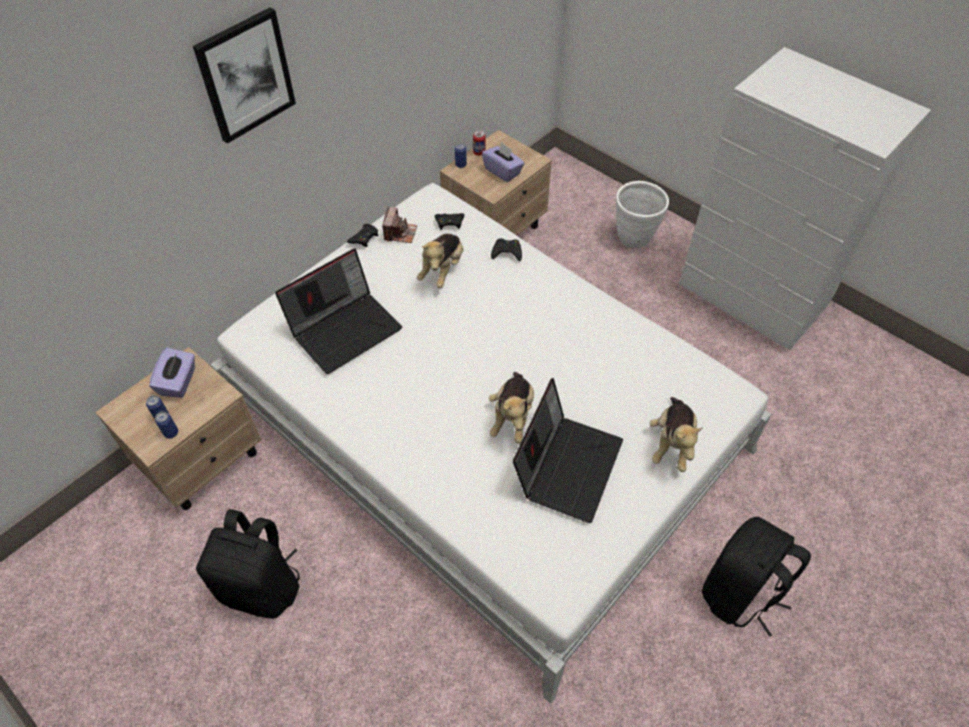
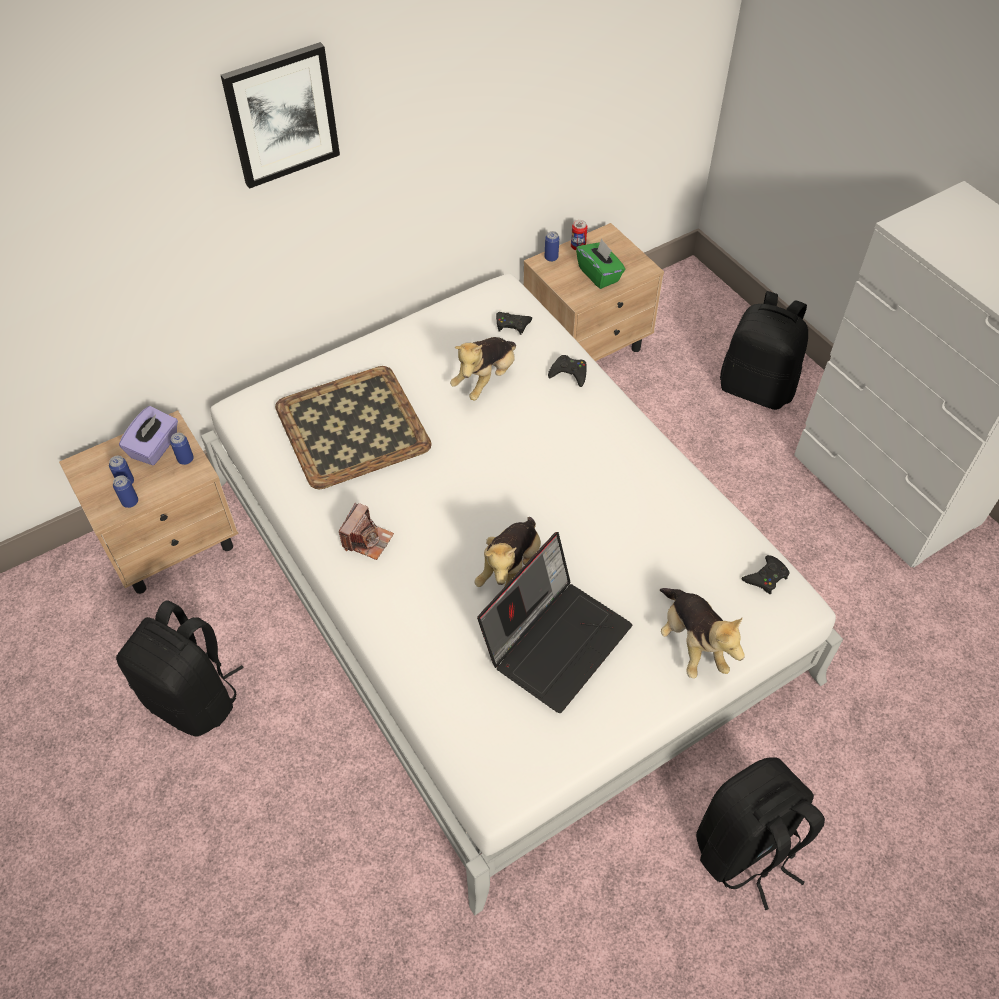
camera: 15 degrees right, 0 degrees up
laptop [275,249,402,374] -> tray [275,366,432,489]
black game controller [347,224,379,247] -> black game controller moved to [742,555,790,594]
camera [382,207,417,243] -> camera moved to [339,503,394,560]
purple tissue box [482,142,525,182] -> green tissue box [576,238,626,289]
white planter [616,181,669,248] -> black backpack [720,291,808,410]
plush toy [650,397,703,472] -> plush toy turned 45 degrees counterclockwise [660,588,745,679]
none -> can [170,433,194,465]

